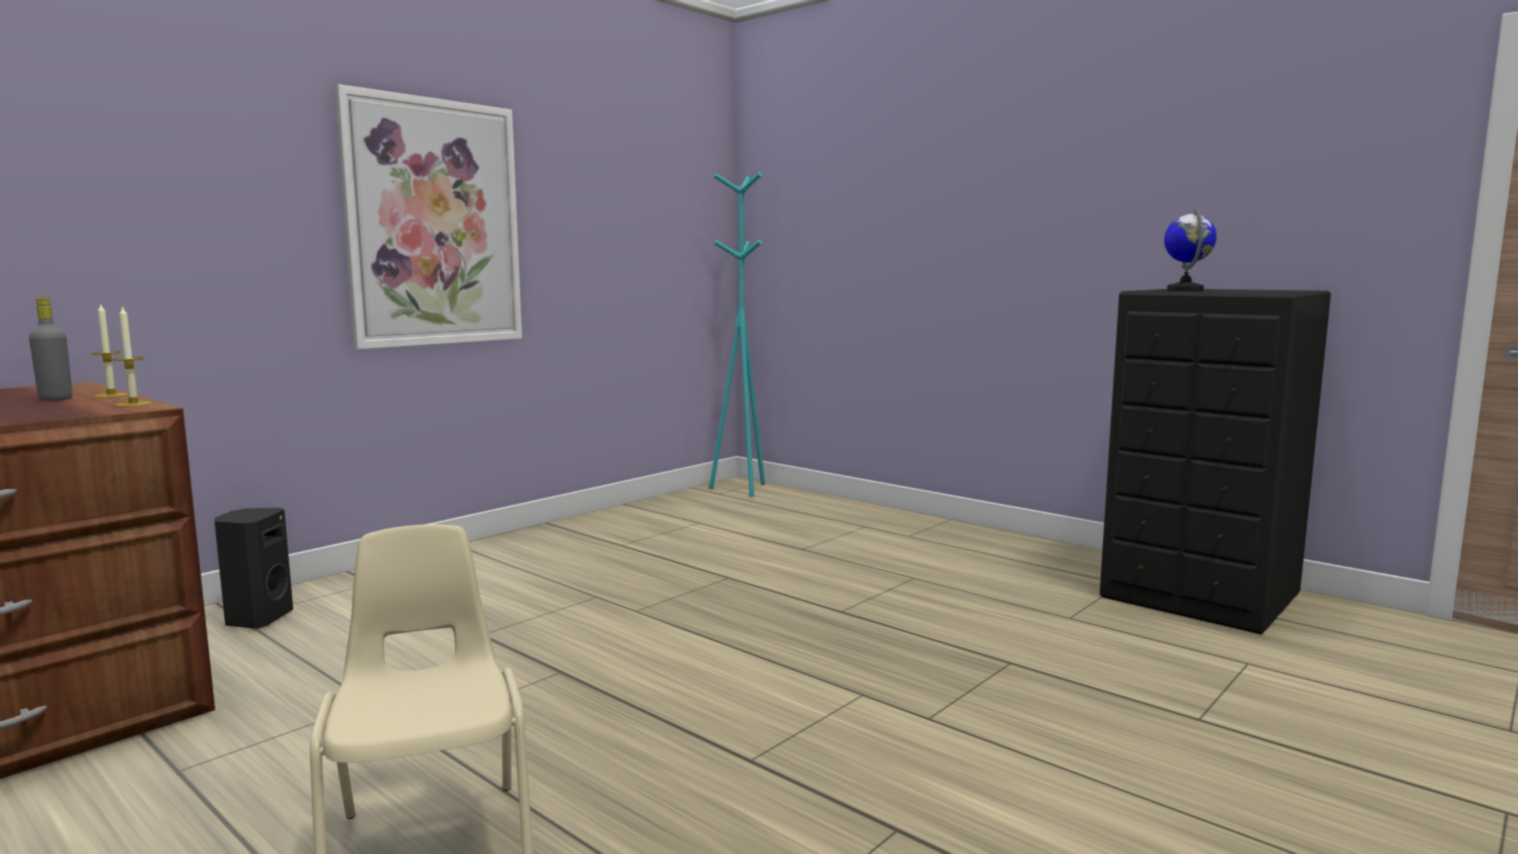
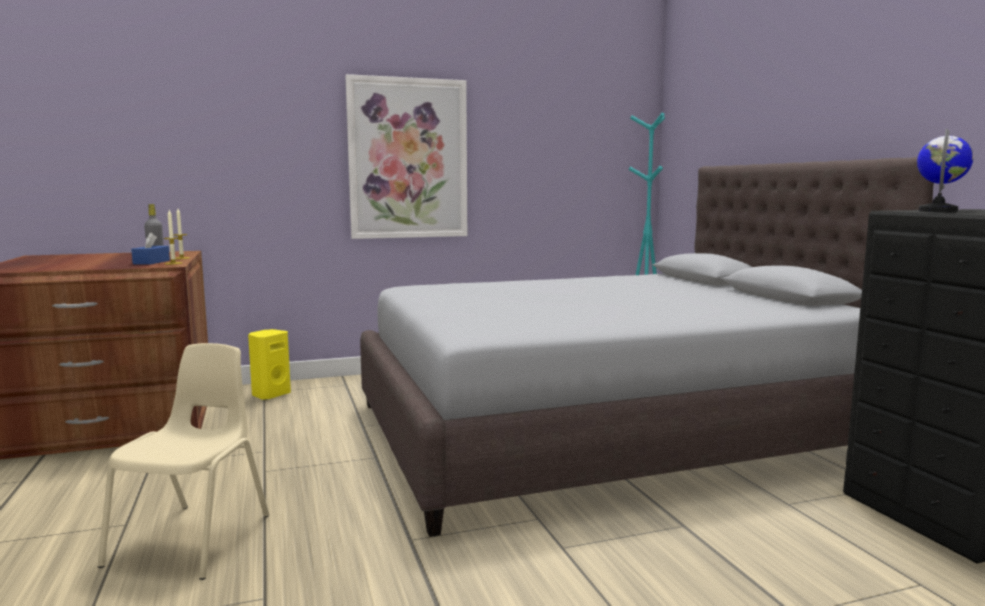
camera: 30 degrees right, 0 degrees up
black speaker [215,508,293,629] -> yellow speaker [248,329,291,400]
none -> blue tissue box [131,232,170,265]
none -> grey bed [360,157,934,537]

